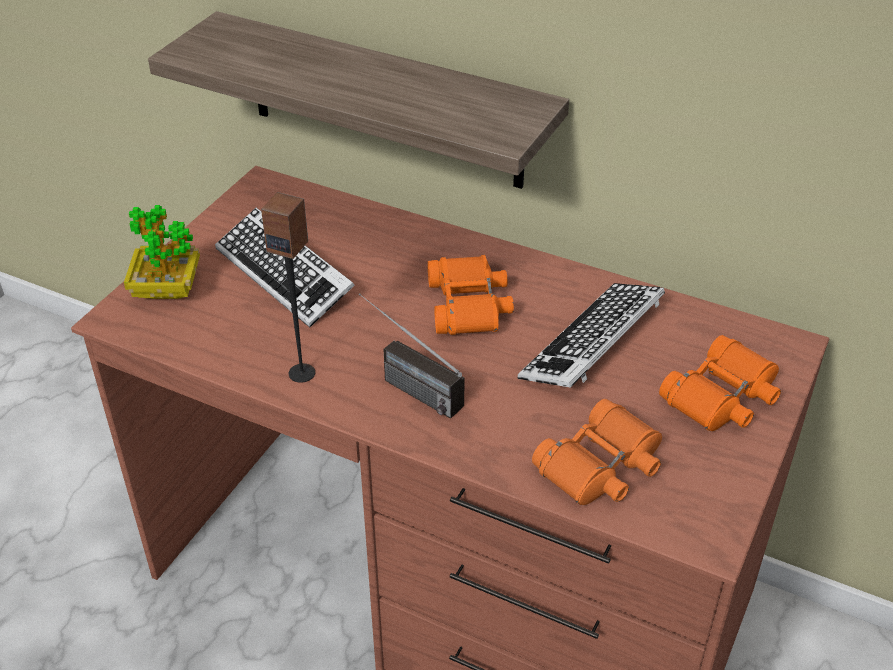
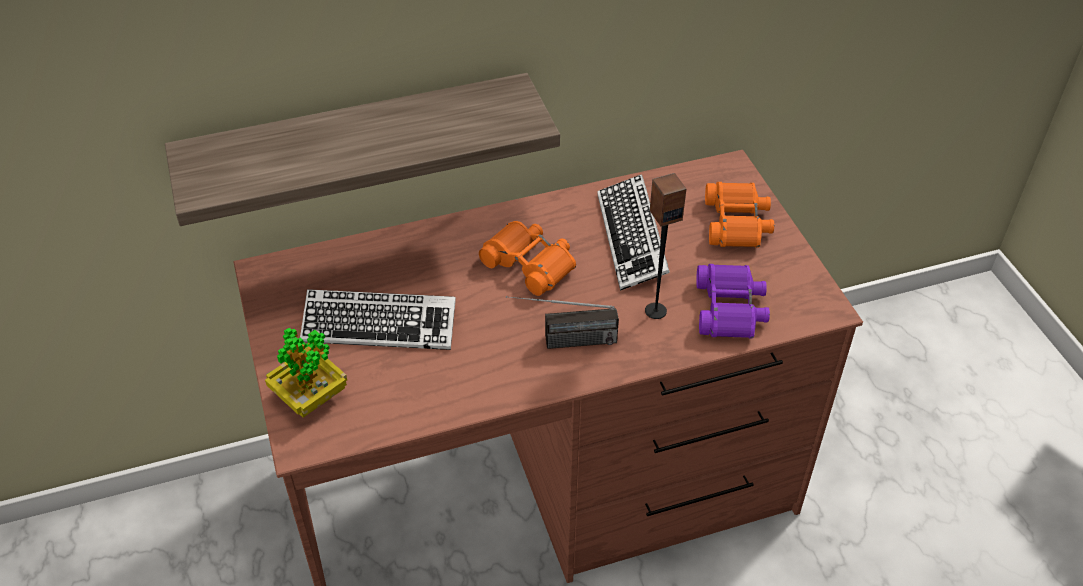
camera: 45 degrees left, 5 degrees up
speaker [261,192,315,383] -> speaker moved to [645,173,686,319]
orange binoculars [532,399,662,505] -> purple binoculars [696,264,770,339]

